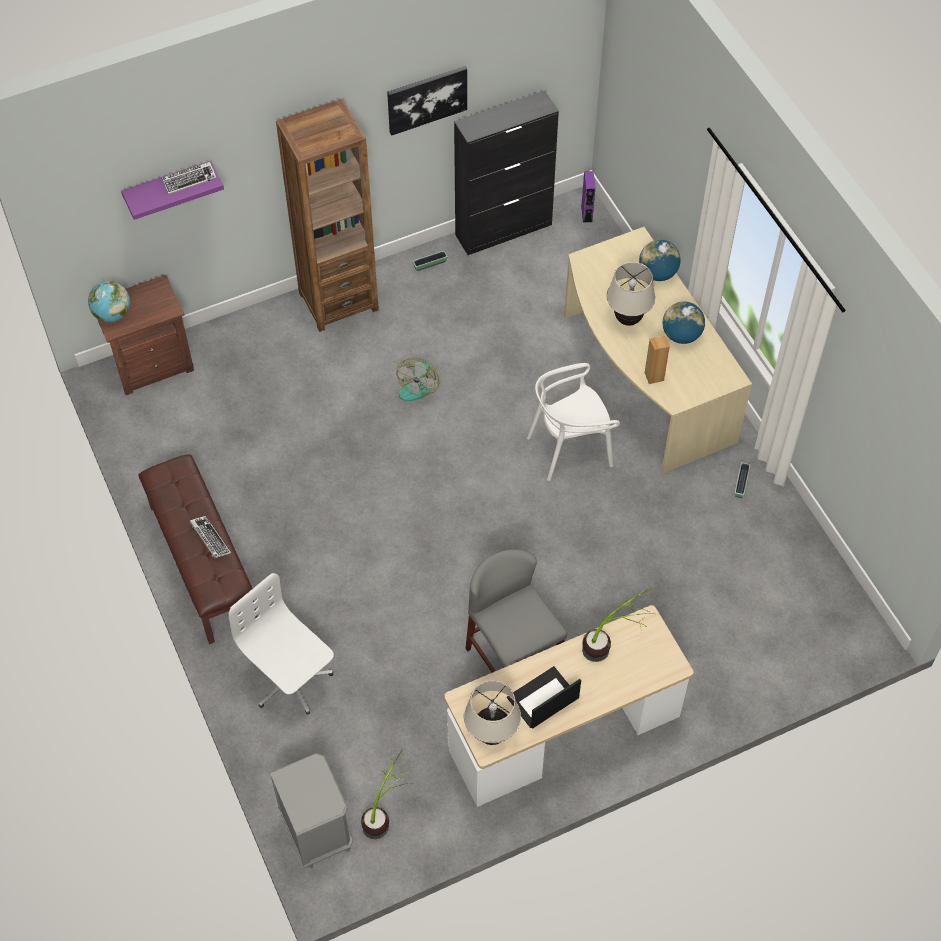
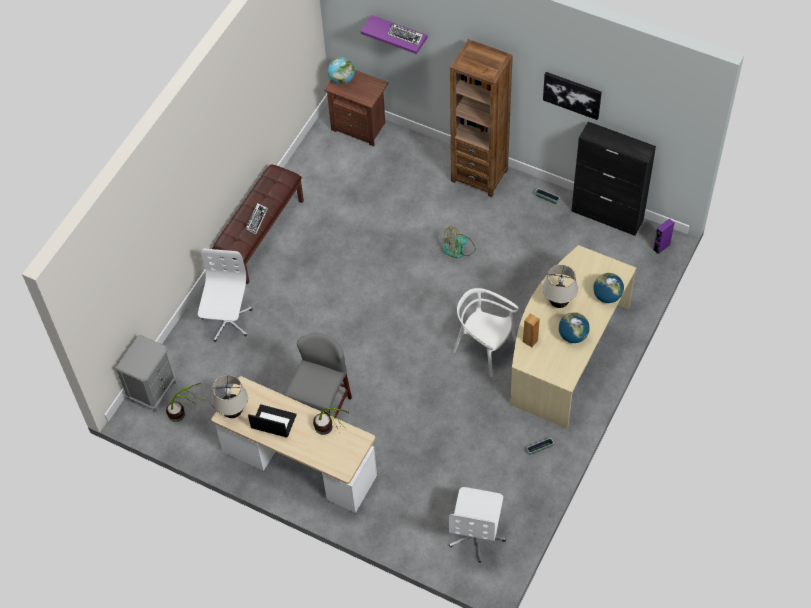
camera: 55 degrees right, 0 degrees up
none -> white office chair [449,487,506,563]

